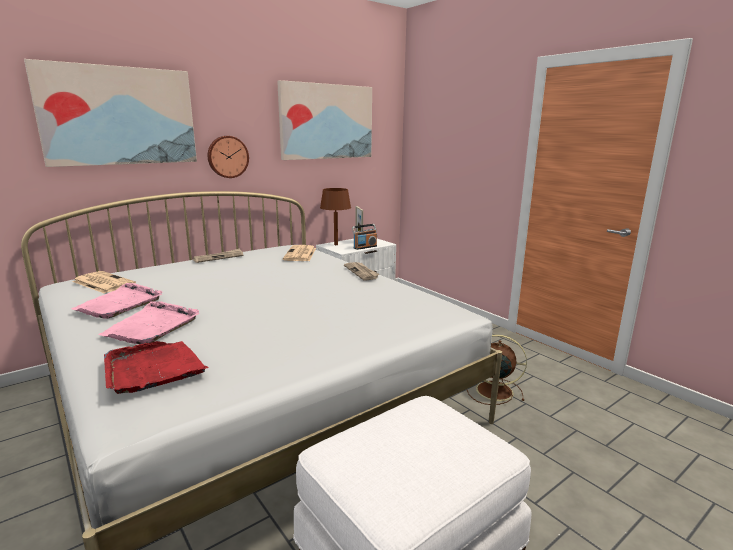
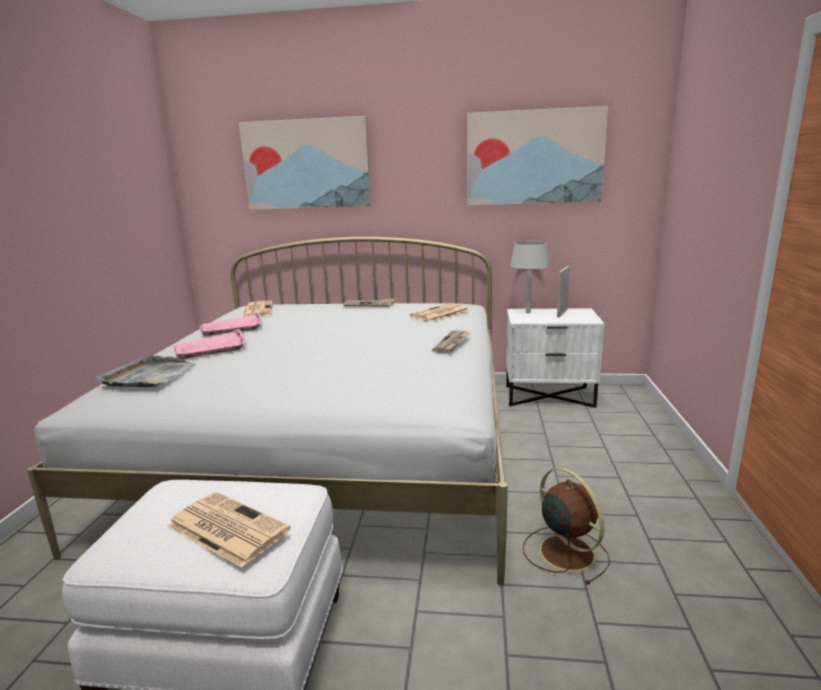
camera: 45 degrees right, 0 degrees up
red tray [104,341,208,394] -> grey tray [96,356,196,387]
wall clock [207,136,249,178] -> none
brown table lamp [320,188,351,245] -> grey table lamp [510,241,550,313]
radio [352,224,377,250] -> none
none -> newspaper [168,492,291,568]

